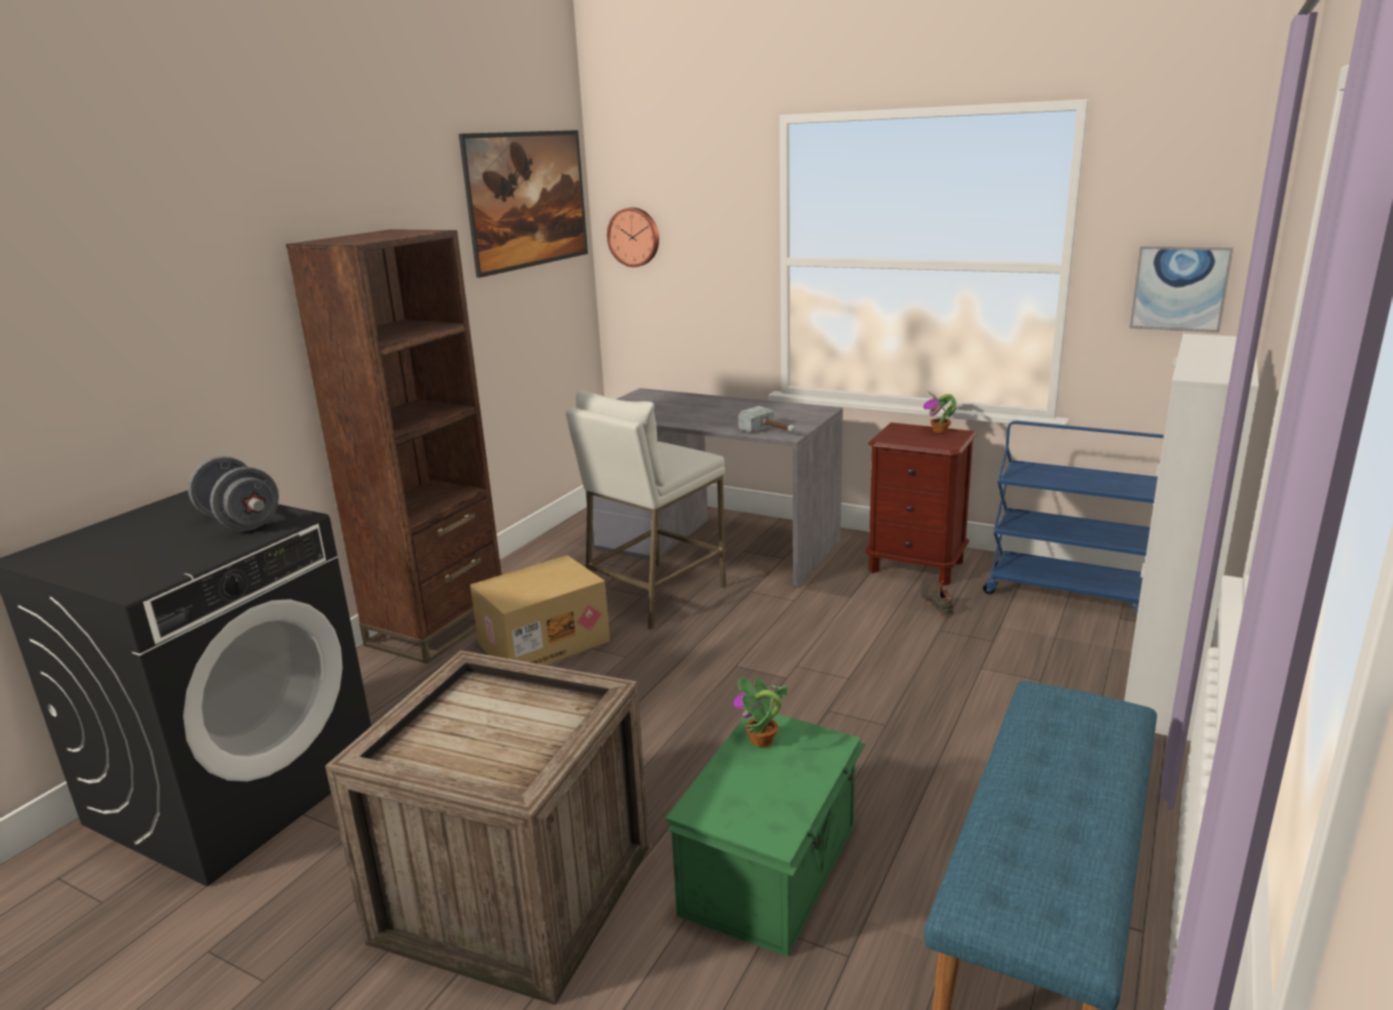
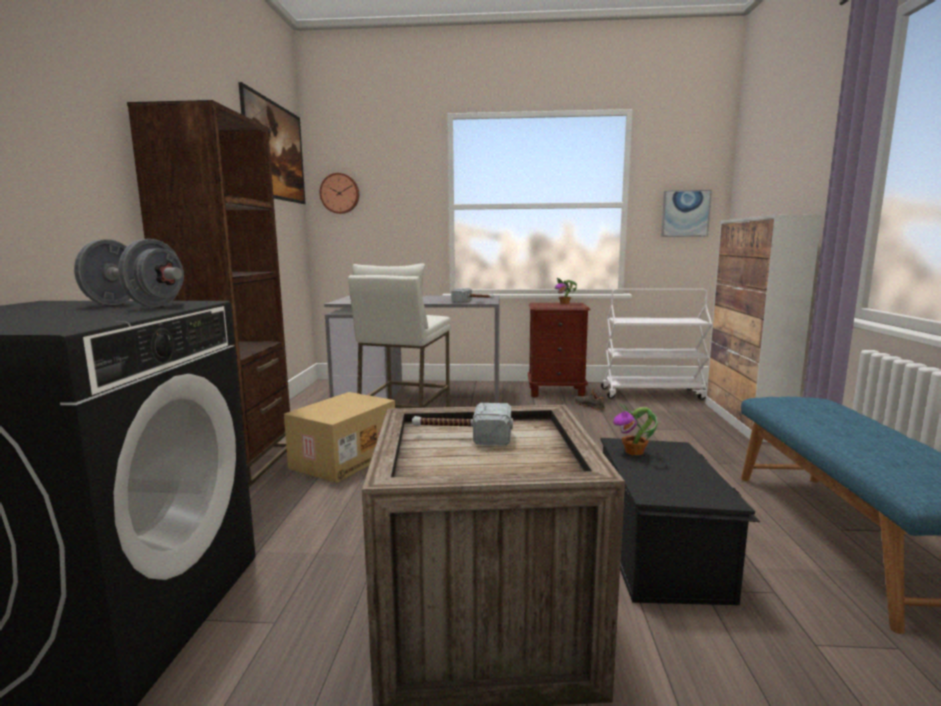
camera: 25 degrees left, 10 degrees down
green storage box [666,710,865,957] -> black storage box [600,438,760,605]
blue cart [983,421,1164,611] -> white cart [601,289,712,400]
none -> hammer [412,403,513,446]

